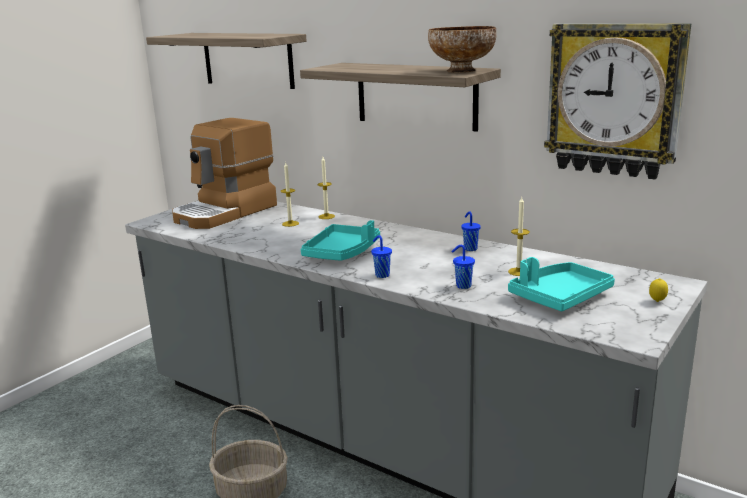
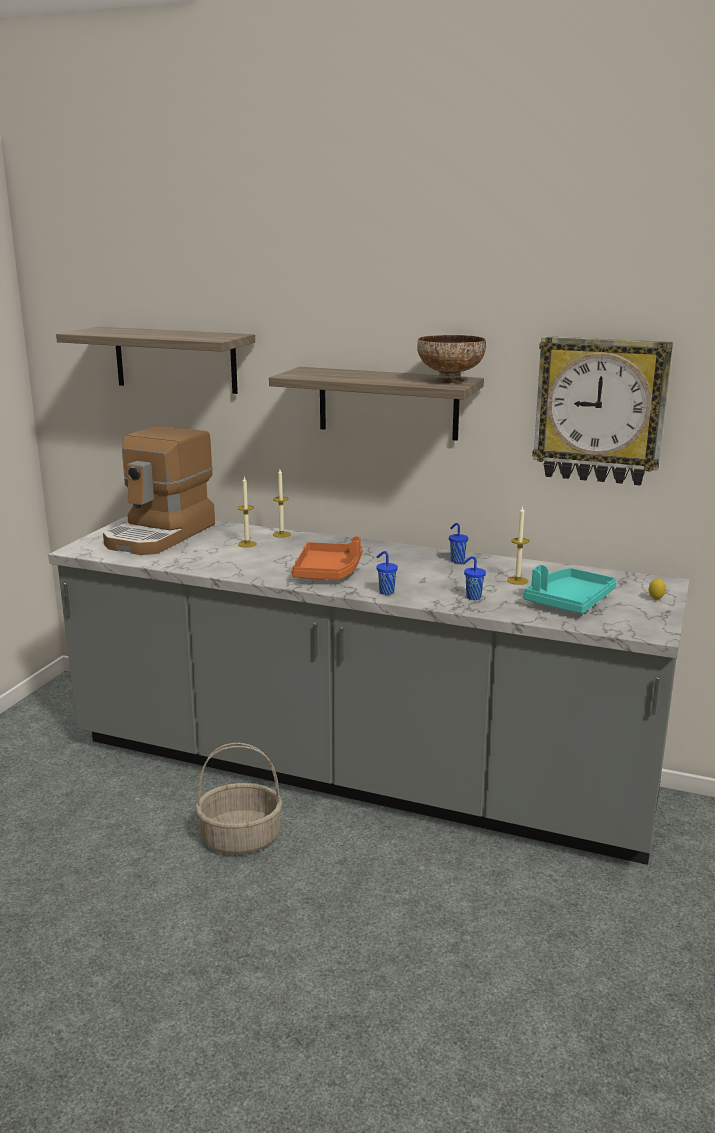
camera: 15 degrees left, 0 degrees up
turquoise tray [301,220,380,261] -> orange tray [292,536,362,580]

